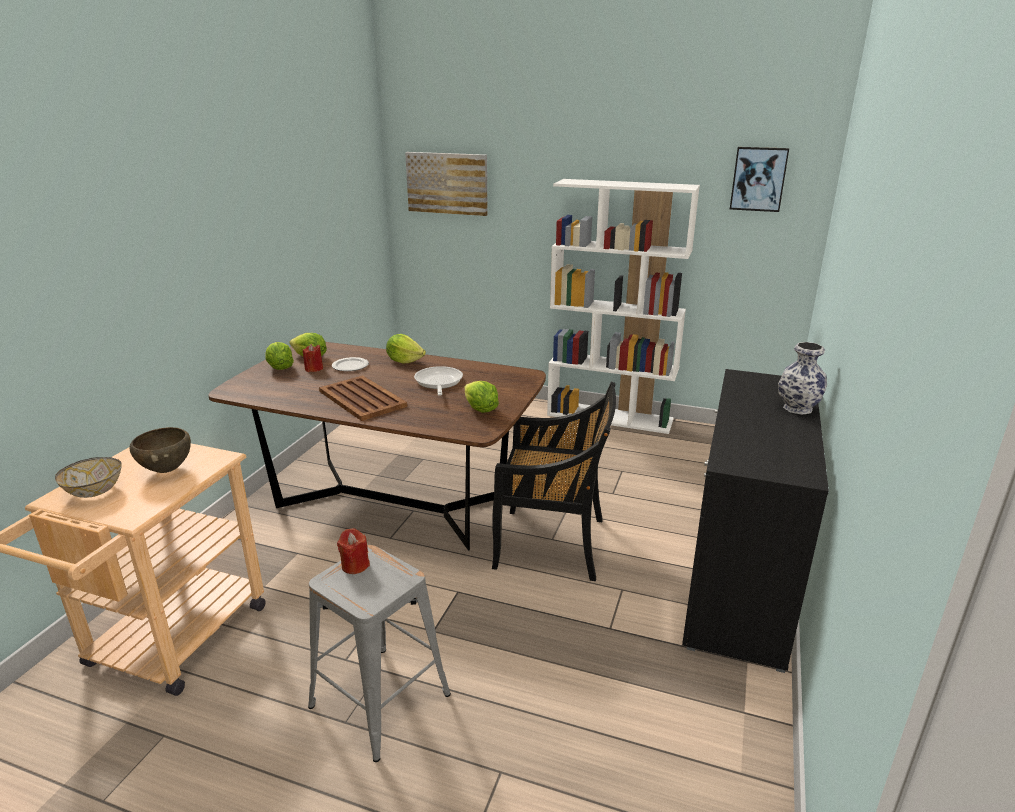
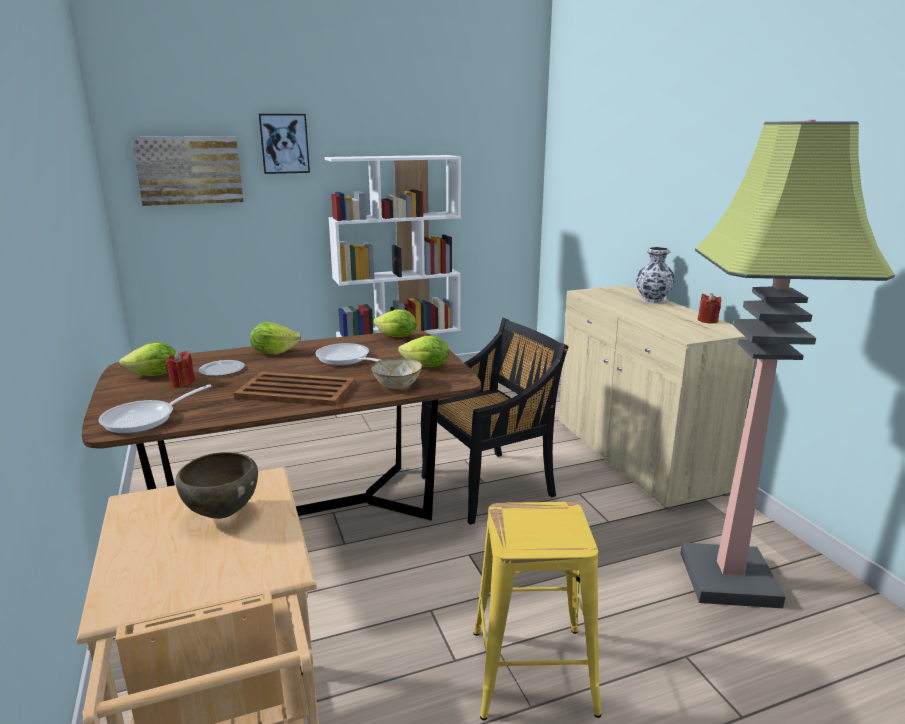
camera: 40 degrees left, 5 degrees down
bowl [55,457,122,498] -> bowl moved to [371,358,422,389]
lettuce [265,342,294,370] -> lettuce moved to [374,309,417,337]
grey stool [308,545,451,762] -> yellow stool [474,502,601,720]
red candle [337,528,370,574] -> red candle moved to [698,293,721,324]
black cabinet [682,369,829,673] -> beige cabinet [559,285,755,510]
picture [730,147,789,212] -> picture moved to [259,114,310,174]
none -> frying pan [99,384,212,434]
none -> floor lamp [680,120,895,608]

